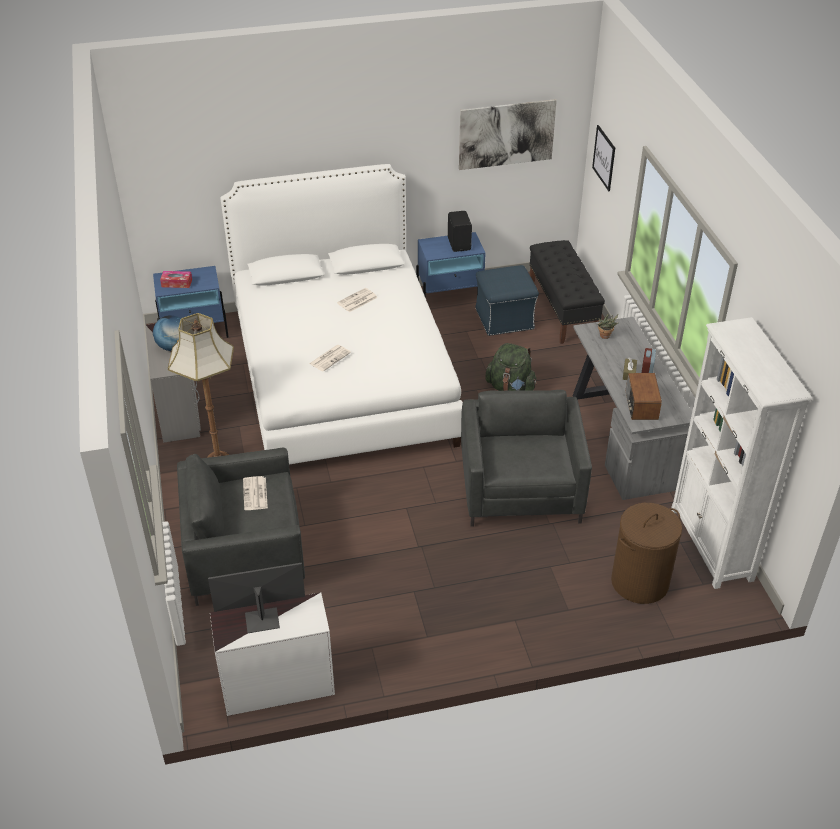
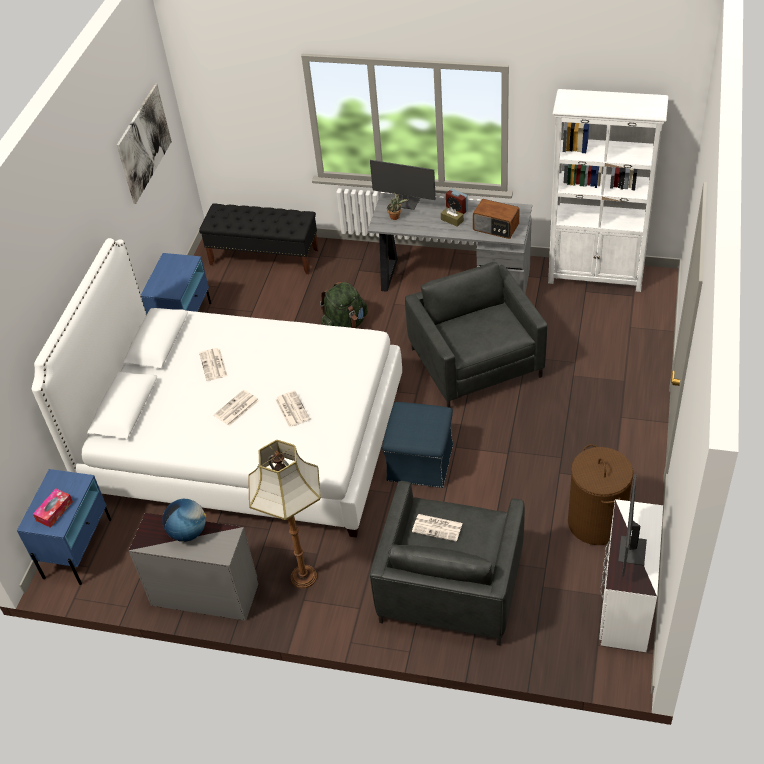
camera: 60 degrees left, 5 degrees up
black speaker [448,211,472,252] -> none
grey armchair [461,390,592,527] -> grey armchair turned 45 degrees clockwise [405,262,547,408]
blue ottoman [475,265,539,336] -> blue ottoman moved to [382,402,453,488]
picture [592,125,615,191] -> none
brown laundry basket [611,503,682,604] -> brown laundry basket moved to [568,444,633,545]
none -> newspaper [214,390,259,426]
none -> monitor [370,160,436,210]

